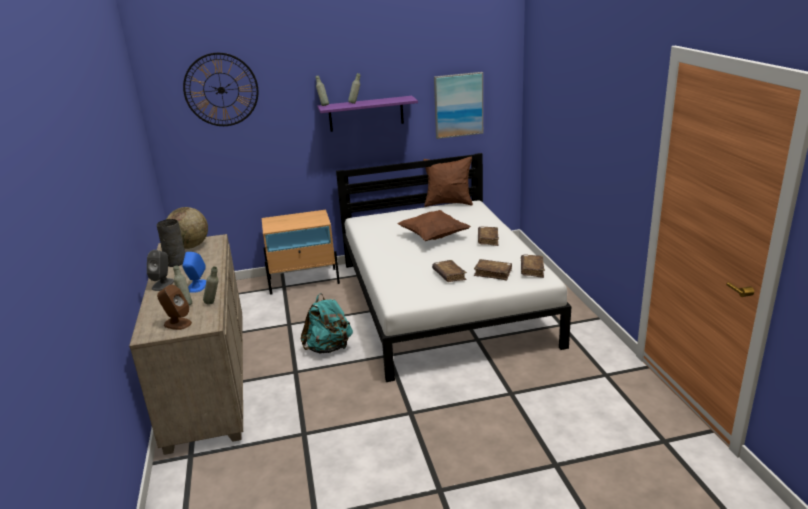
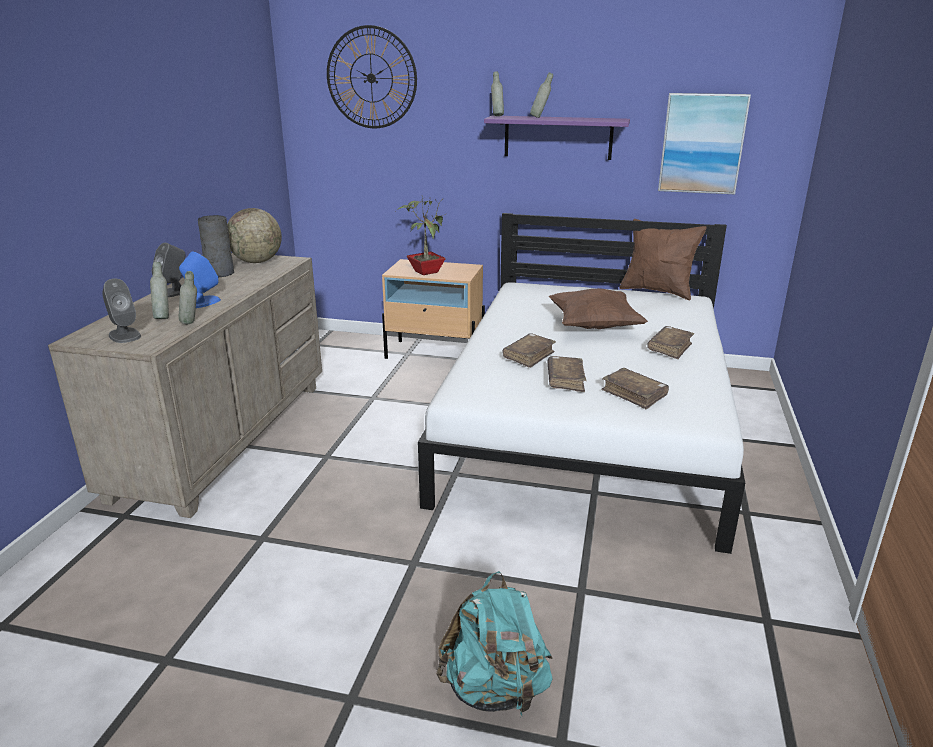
camera: 25 degrees right, 0 degrees up
brown speaker [157,285,192,330] -> grey speaker [102,278,141,343]
turquoise backpack [301,293,353,354] -> turquoise backpack moved to [436,571,553,715]
brown book [521,255,545,278] -> brown book moved to [503,333,556,368]
none -> potted plant [396,195,446,275]

